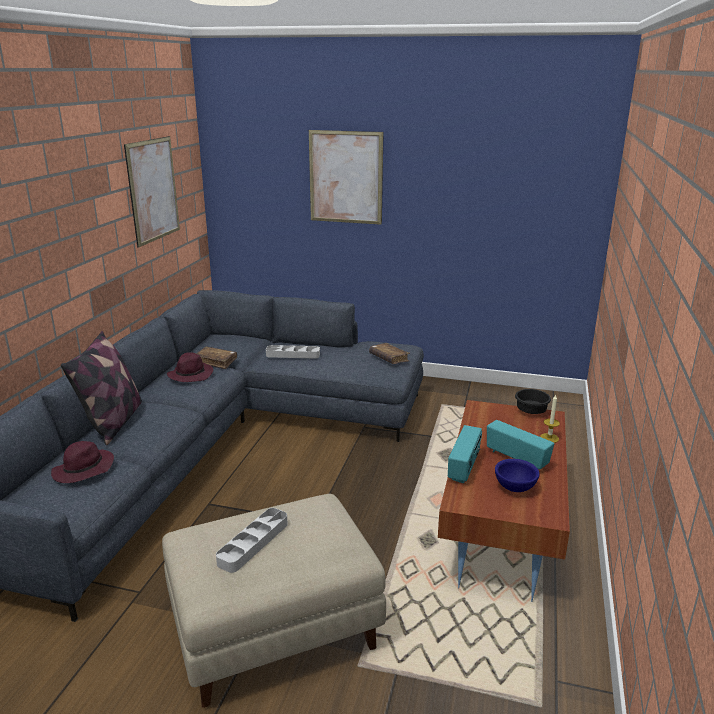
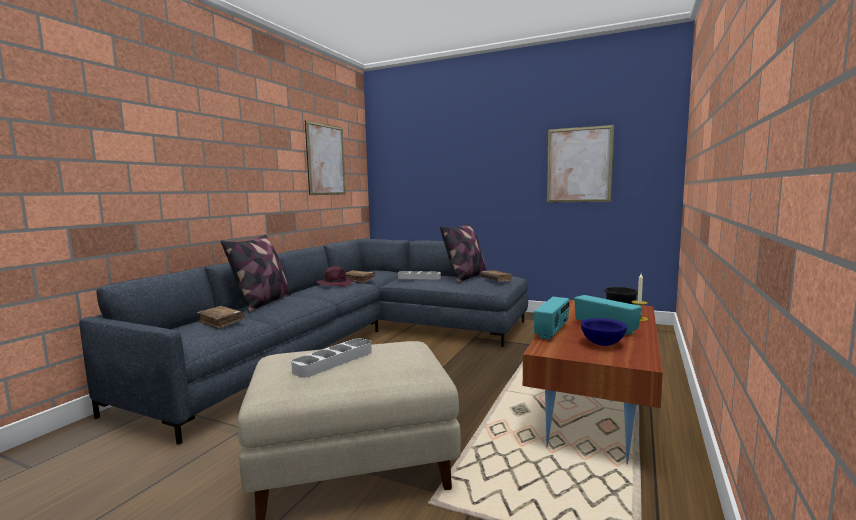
camera: 10 degrees right, 15 degrees down
purple hat [51,441,114,483] -> brown book [197,306,244,329]
picture [309,130,384,225] -> picture moved to [547,125,614,202]
none -> pillow [440,223,486,283]

